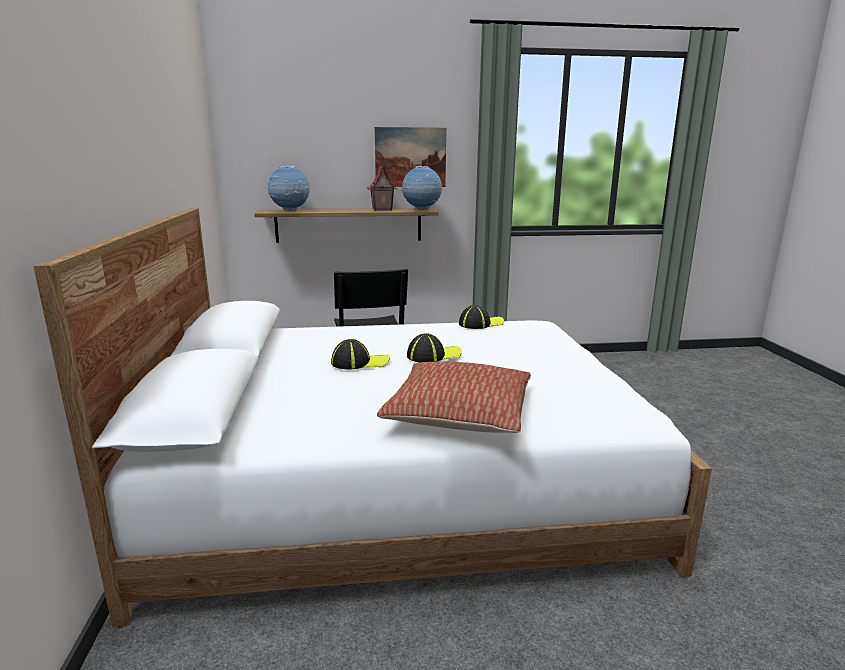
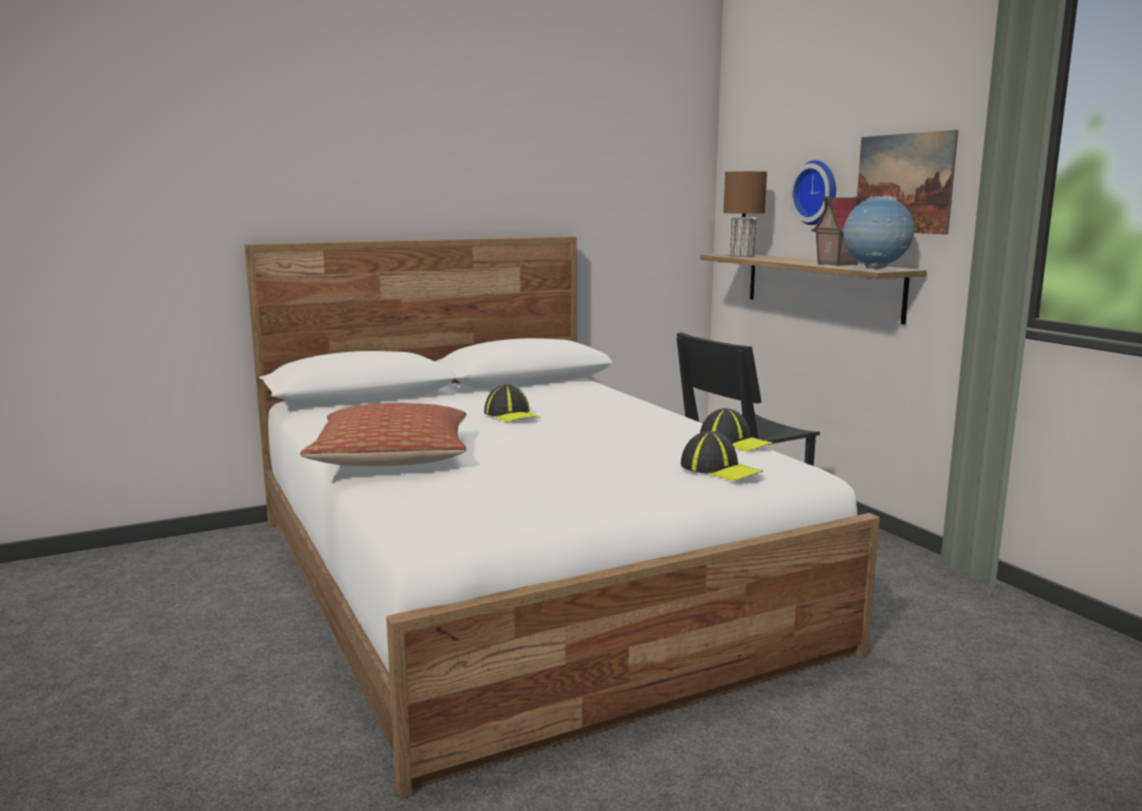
camera: 70 degrees right, 5 degrees down
globe [268,166,310,211] -> brown table lamp [723,171,767,257]
cap [407,333,462,362] -> cap moved to [681,431,763,481]
none -> wall clock [789,160,836,225]

